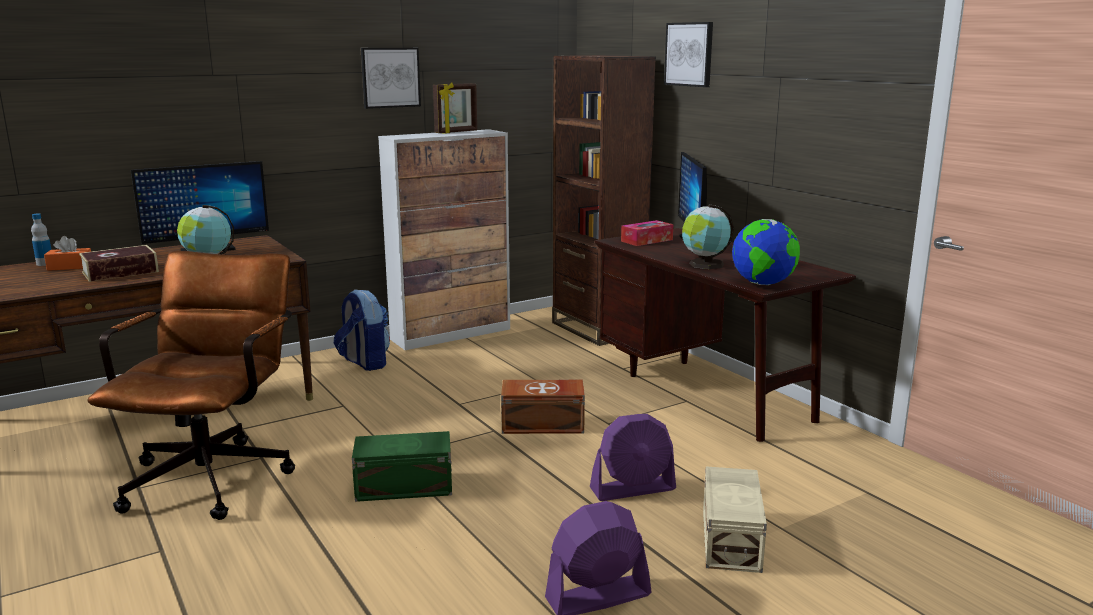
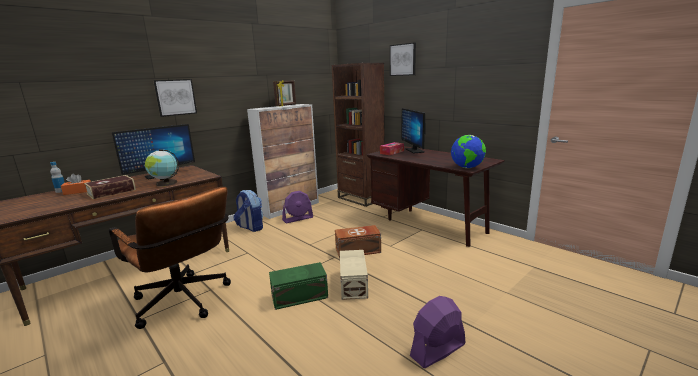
camera: 10 degrees left, 0 degrees up
brown office chair [87,251,295,520] -> brown office chair turned 135 degrees clockwise [109,187,231,329]
picture [360,48,421,109] -> picture moved to [153,79,197,117]
purple fan [590,414,676,501] -> purple fan moved to [282,191,313,223]
globe [682,204,734,269] -> none
beige storage box [703,466,767,573] -> beige storage box moved to [340,250,368,300]

